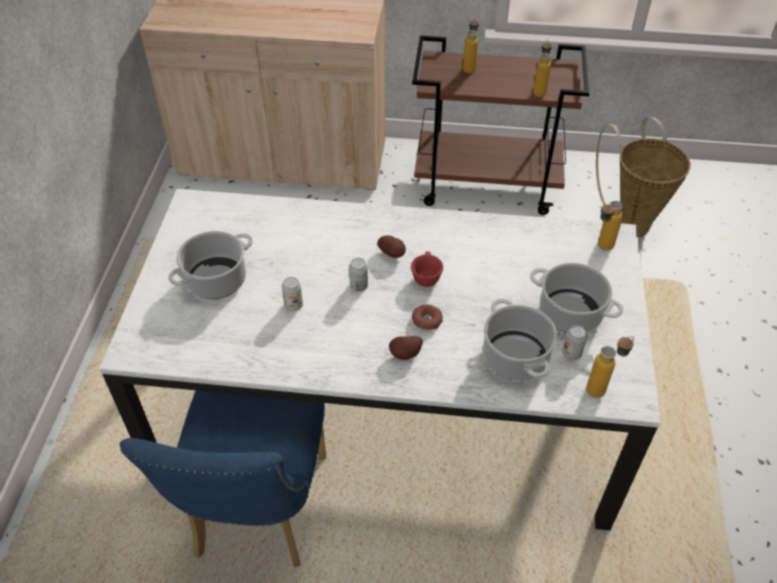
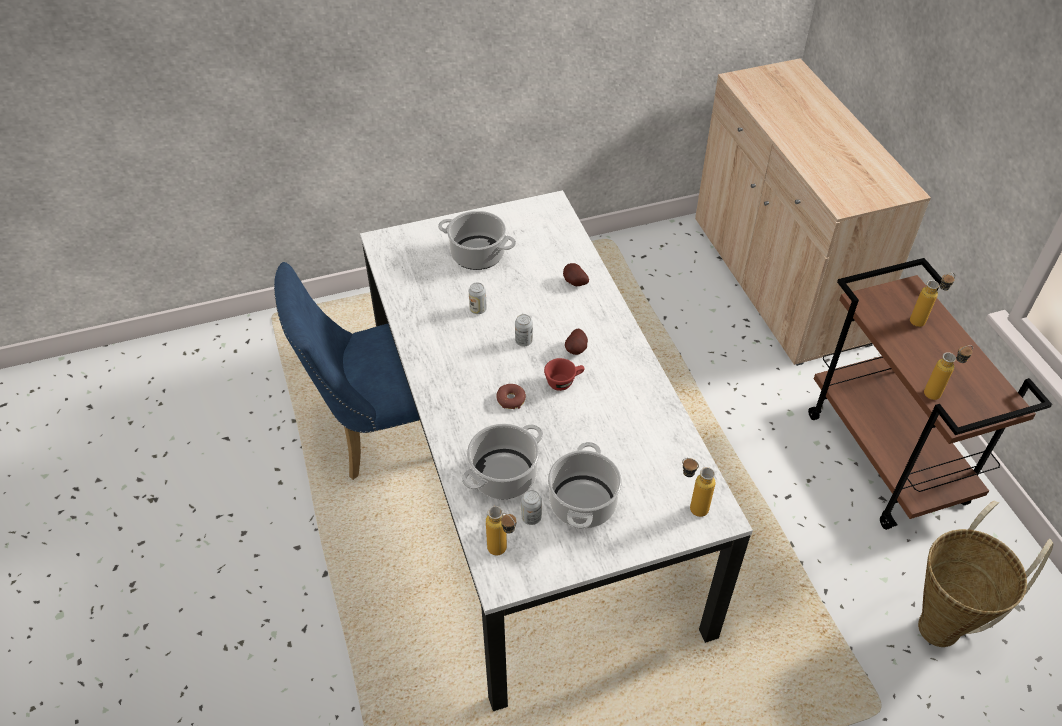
camera: 65 degrees right, 0 degrees up
potato [389,336,423,360] -> potato moved to [563,263,589,286]

